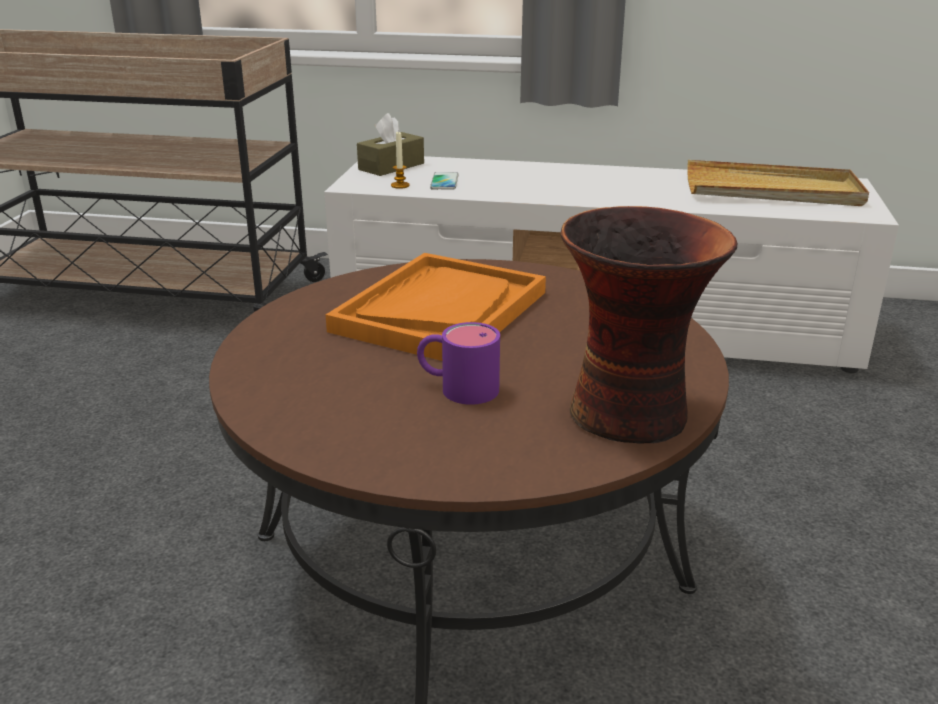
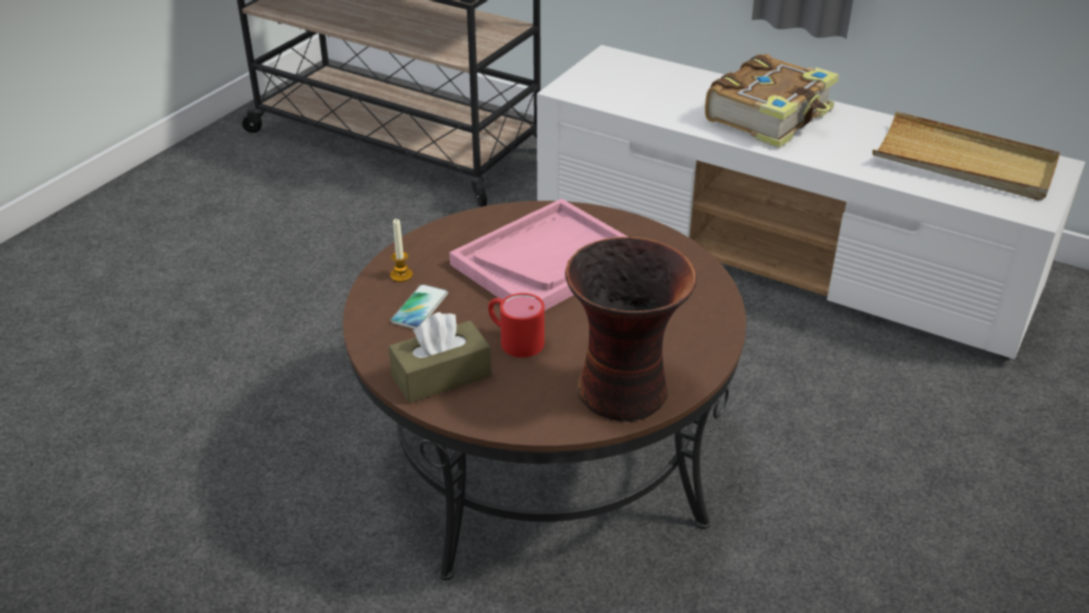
camera: 20 degrees right, 10 degrees up
orange tray [326,253,546,361] -> pink tray [449,199,628,311]
brown tissue box [357,113,424,176] -> brown tissue box moved to [389,312,492,403]
candle [391,131,410,189] -> candle moved to [390,219,413,282]
purple mug [417,322,500,405] -> red mug [488,293,544,357]
phone [430,172,459,190] -> phone moved to [390,284,448,329]
none -> book [705,54,839,148]

